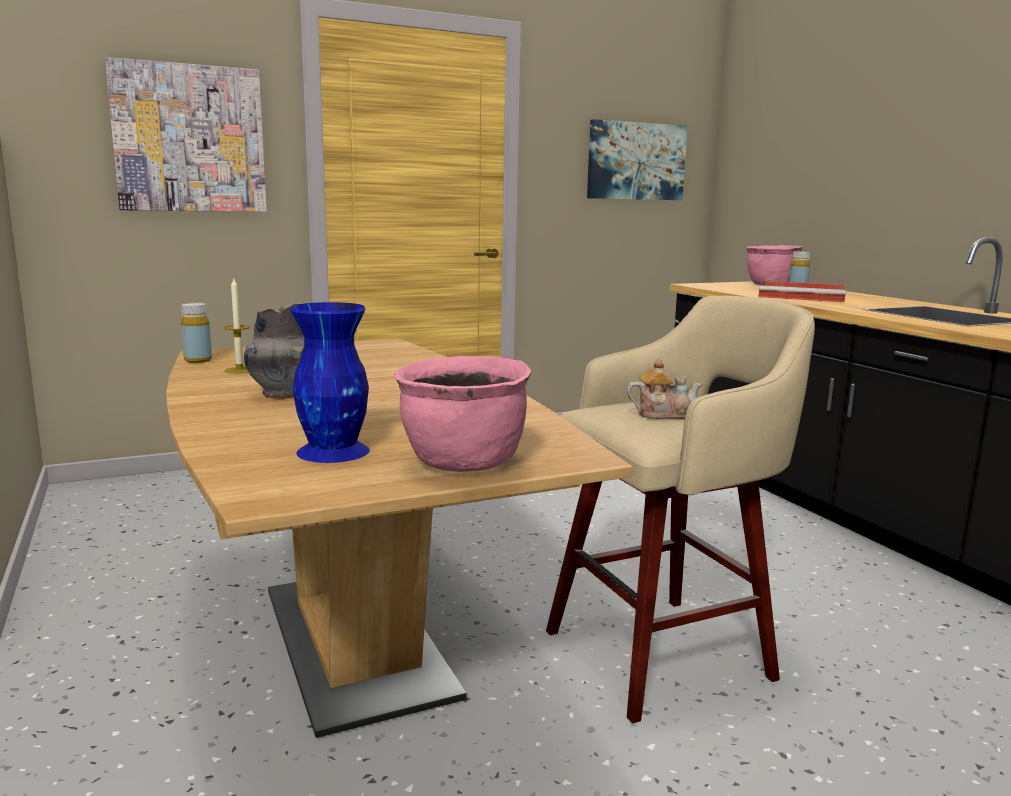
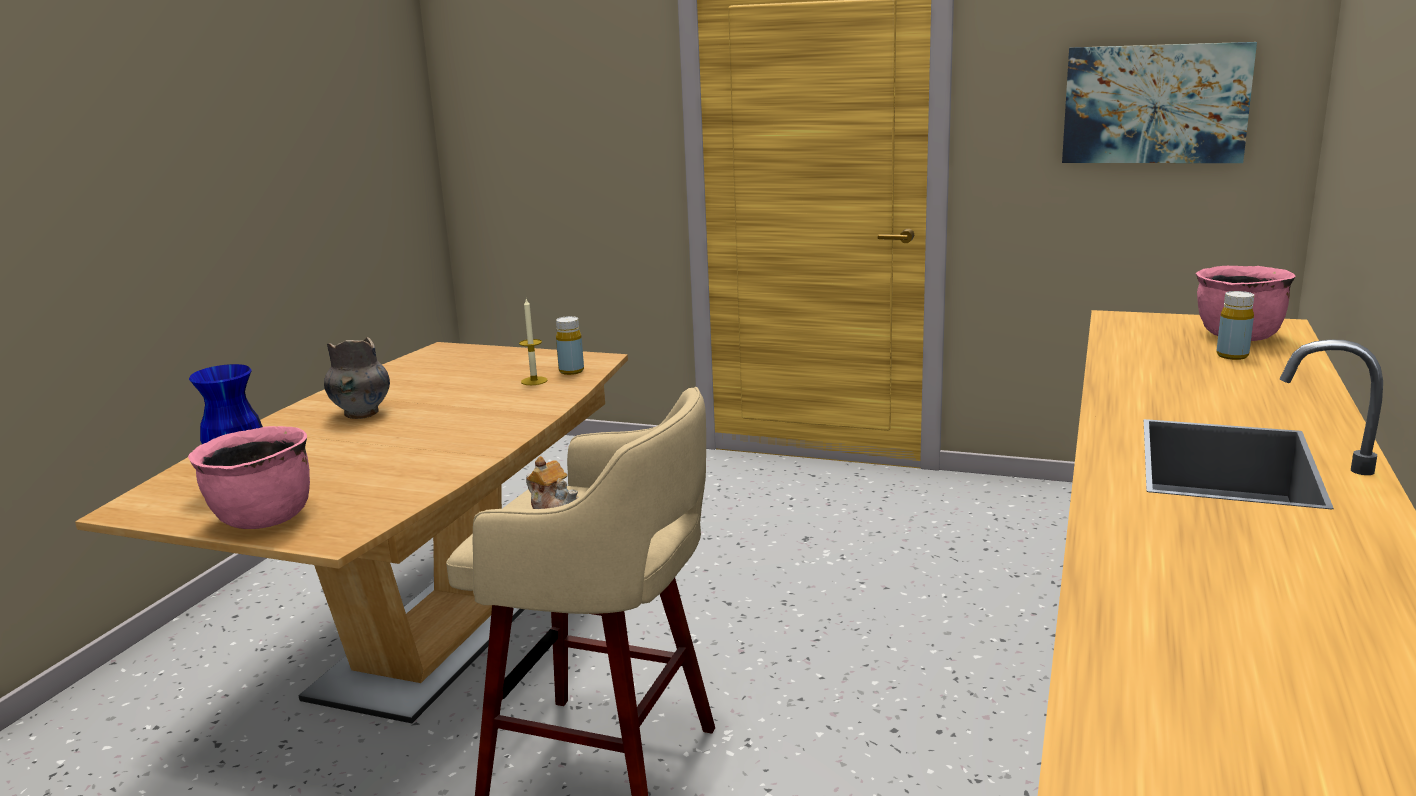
camera: 45 degrees right, 5 degrees up
picture [105,57,267,212] -> none
yellow bottle [181,303,212,363] -> yellow bottle moved to [556,316,584,375]
candle [224,279,250,374] -> candle moved to [519,299,547,385]
red tray [758,281,846,302] -> none

